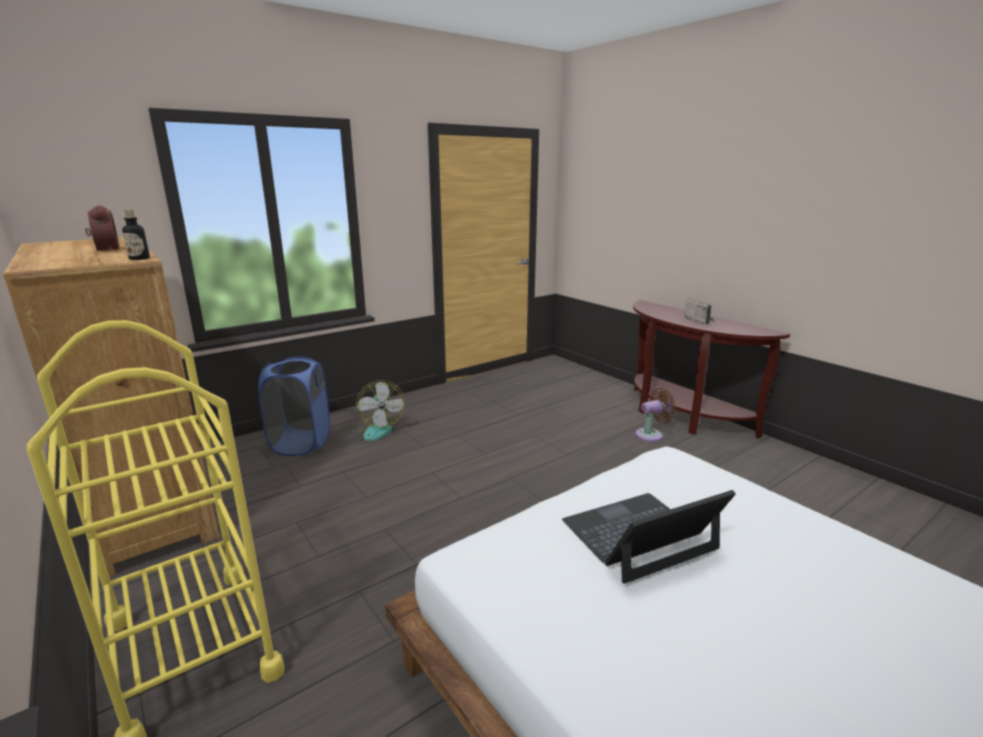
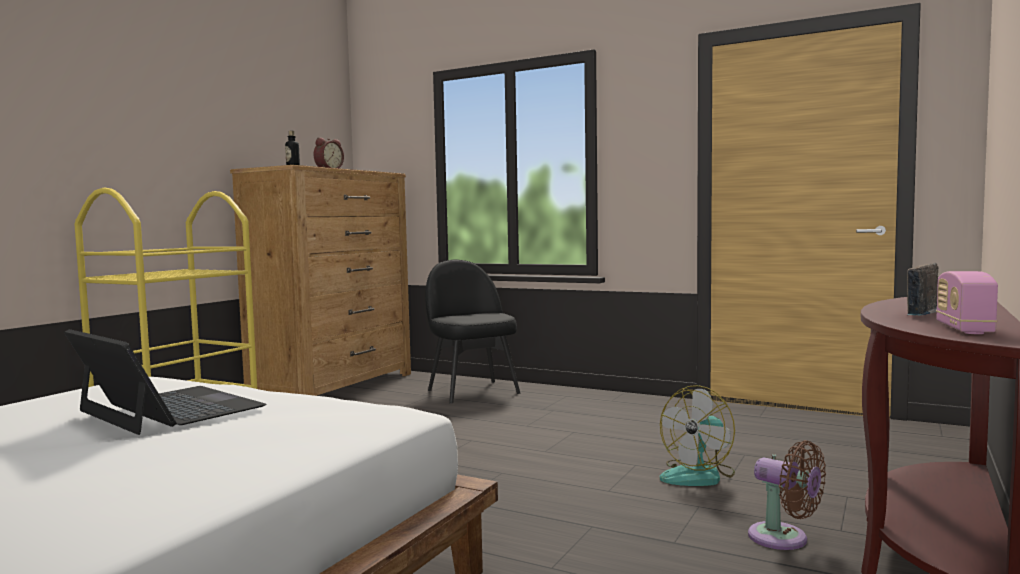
camera: 65 degrees right, 15 degrees down
blue laundry basket [258,357,330,456] -> black chair [425,260,520,403]
fan [349,381,405,441] -> fan moved to [660,385,735,486]
none -> radio [936,271,998,334]

